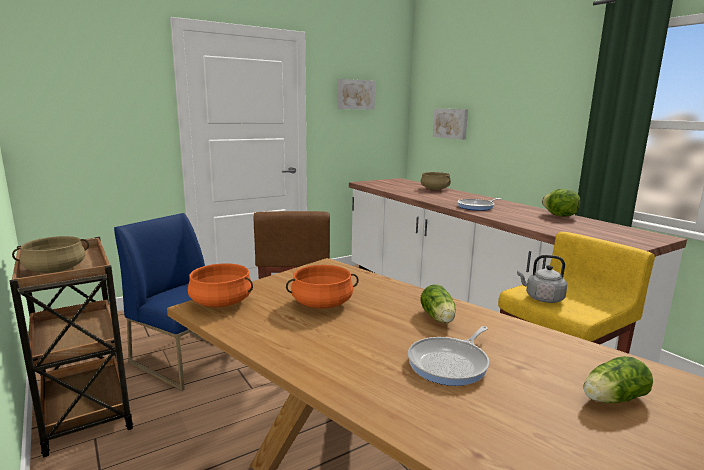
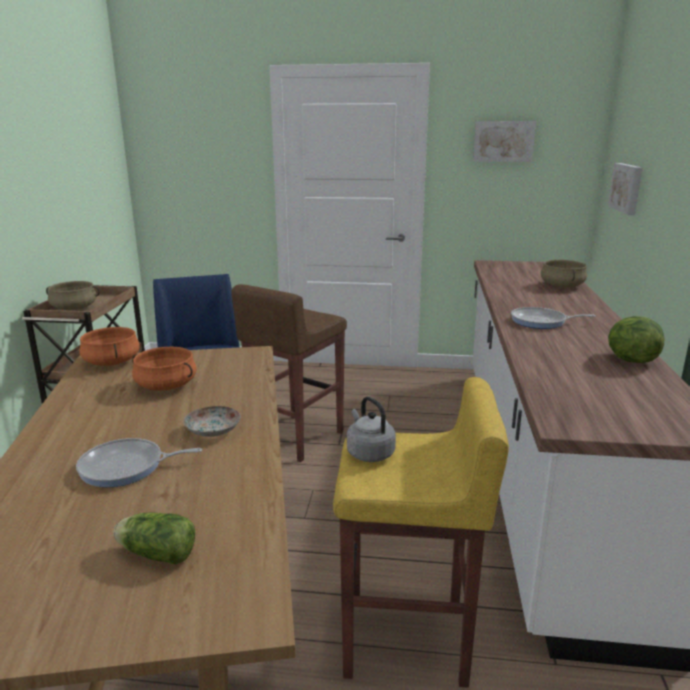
camera: 40 degrees right, 5 degrees up
lettuce [420,285,456,323] -> plate [183,406,241,437]

